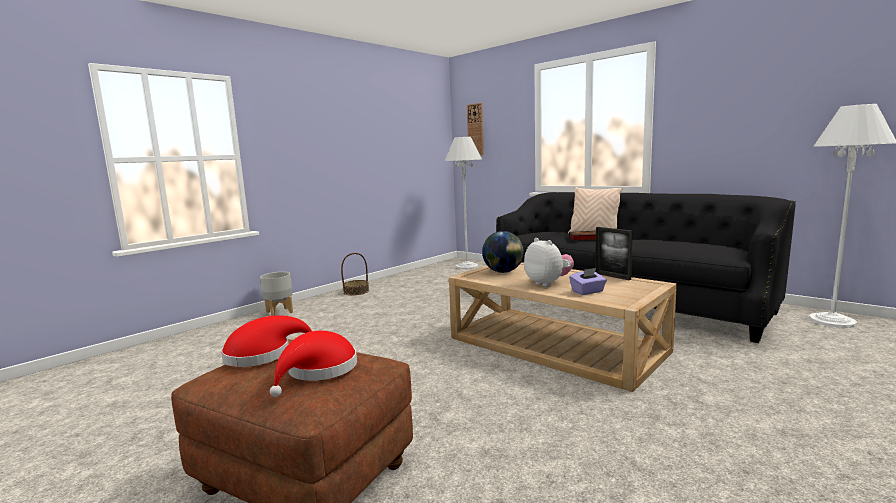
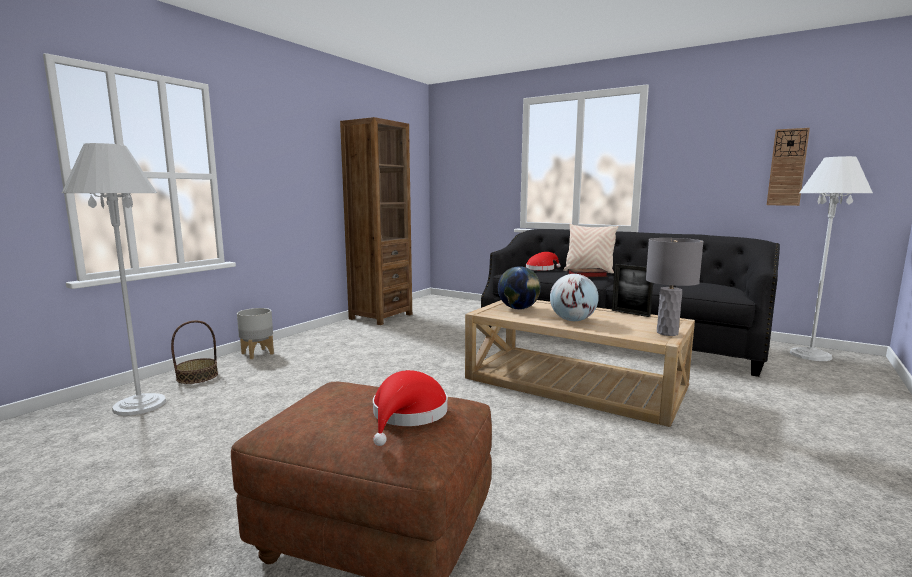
camera: 10 degrees left, 0 degrees up
red hat [221,315,312,367] -> red hat moved to [526,252,561,271]
basket [341,253,369,295] -> basket moved to [171,320,218,384]
white floor lamp [445,137,482,269] -> white floor lamp moved to [62,143,166,416]
wall clock [467,103,484,156] -> wall clock moved to [767,128,810,206]
plush toy [524,238,574,287] -> globe [550,274,599,321]
purple tissue box [569,268,607,295] -> none
none -> brown bookcase [340,117,412,325]
none -> grey table lamp [646,238,704,336]

